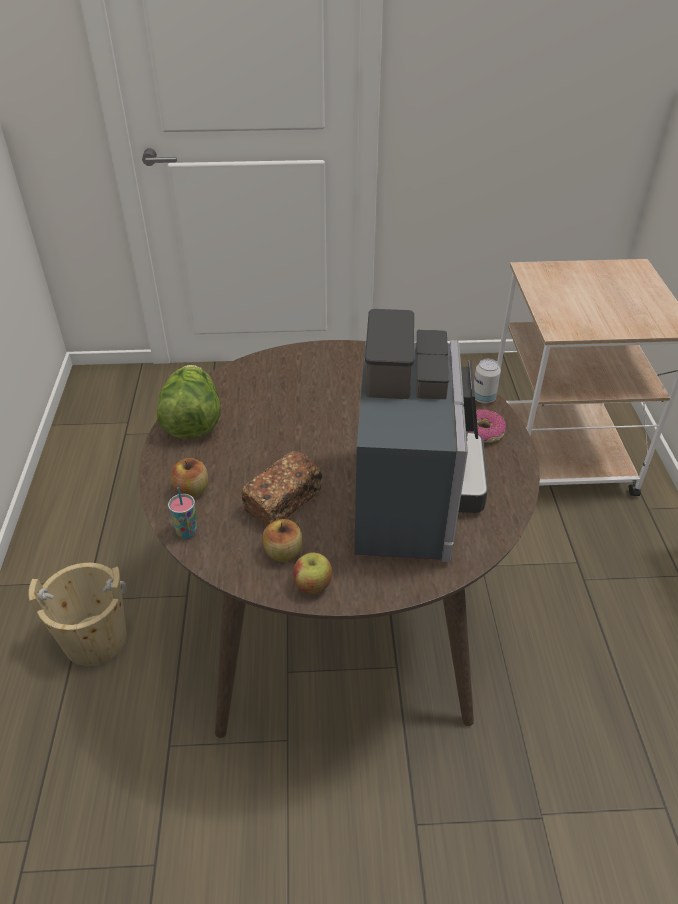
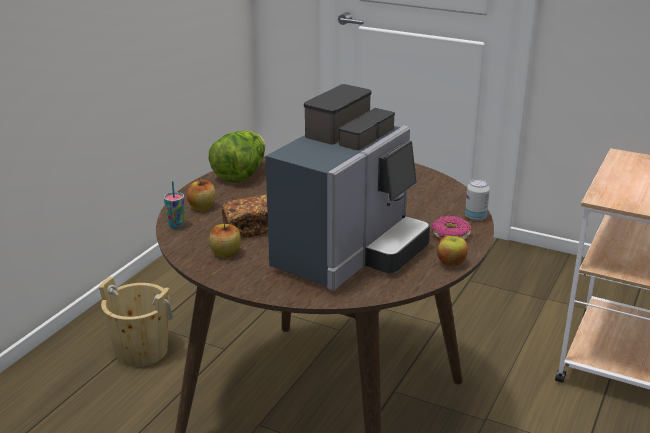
camera: 30 degrees right, 15 degrees down
apple [293,553,332,594] -> apple moved to [437,236,468,267]

